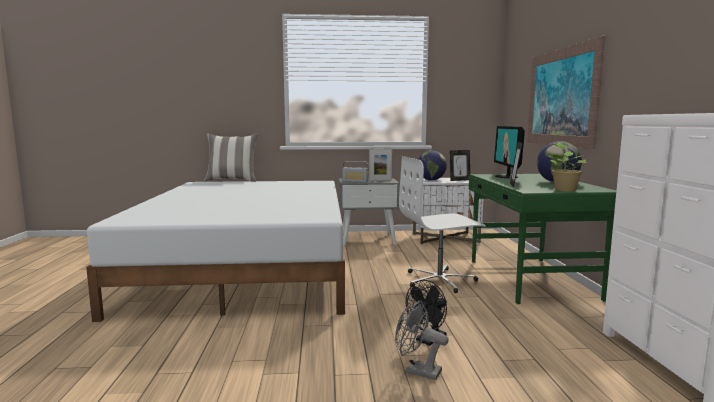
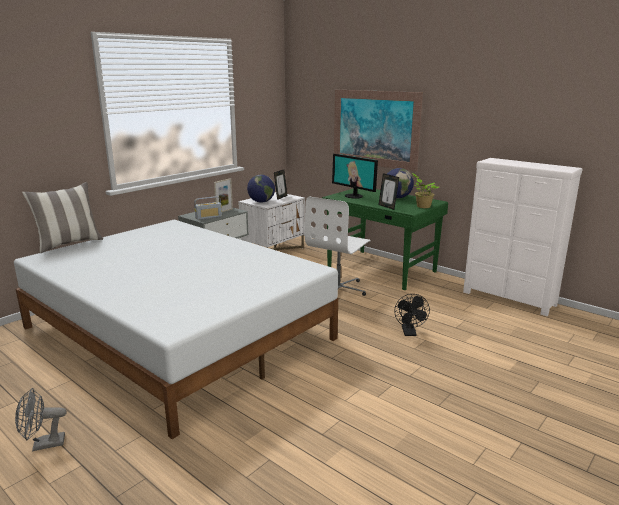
camera: 45 degrees left, 10 degrees up
grey fan [395,301,449,380] -> grey fan moved to [15,388,67,451]

